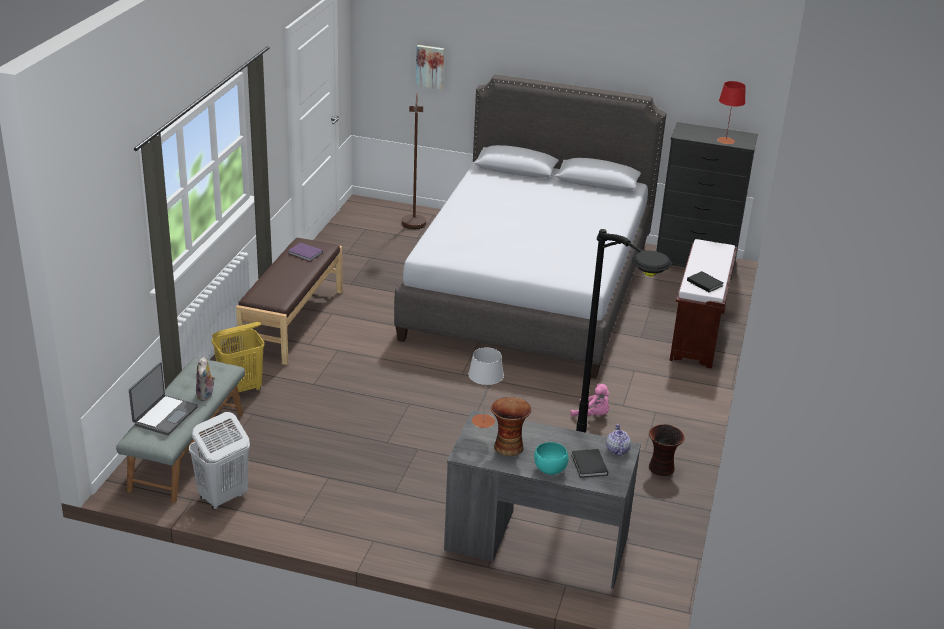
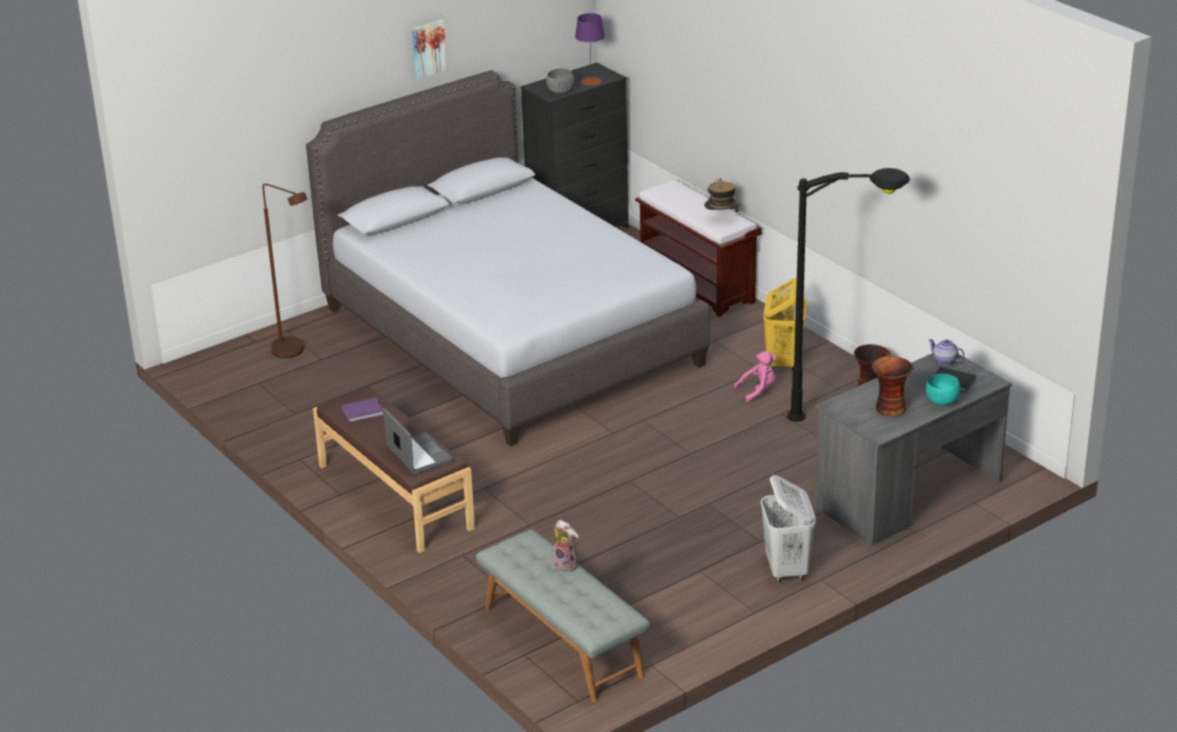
camera: 50 degrees left, 0 degrees up
laptop [129,363,198,435] -> laptop moved to [383,408,453,475]
white laundry basket [189,412,250,510] -> white laundry basket moved to [761,475,816,582]
yellow laundry basket [212,322,265,397] -> yellow laundry basket moved to [764,278,807,370]
picture [416,45,444,90] -> picture moved to [412,19,447,79]
grey table lamp [468,347,504,428] -> none
black book [687,271,723,292] -> hat [704,178,740,216]
red table lamp [717,81,746,144] -> purple table lamp [575,13,605,85]
none -> grey bowl [546,68,574,94]

